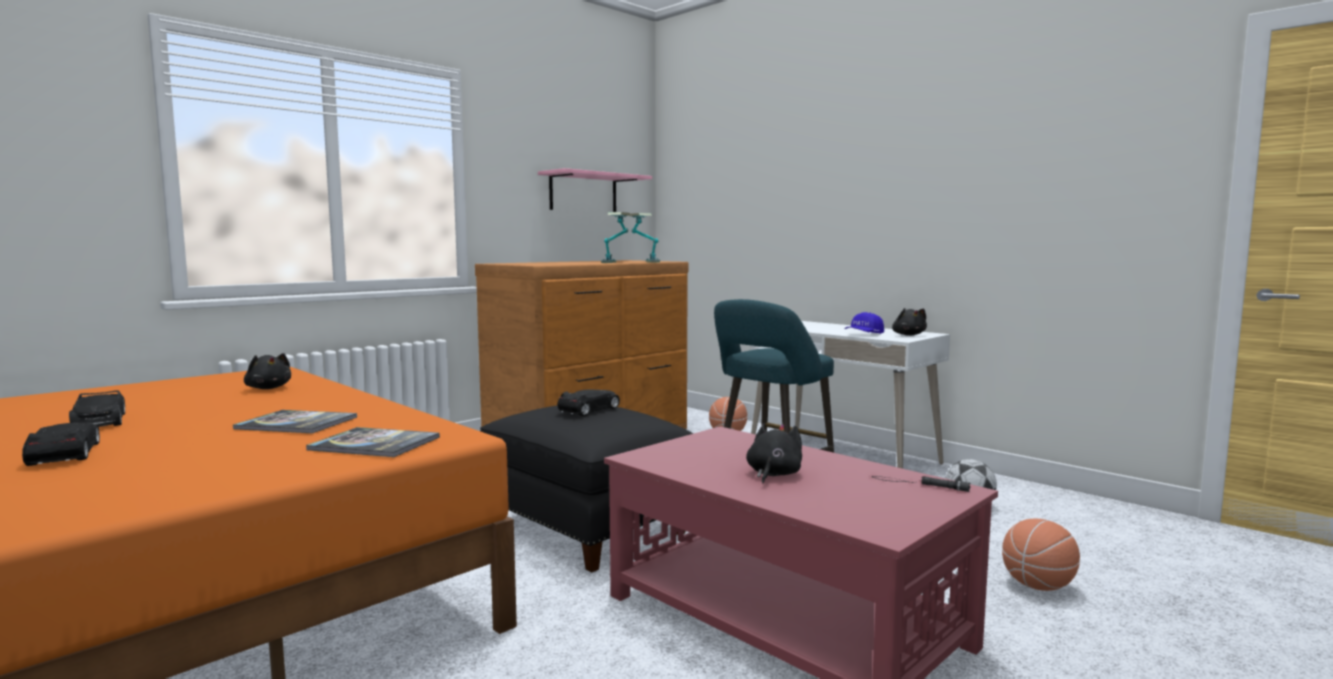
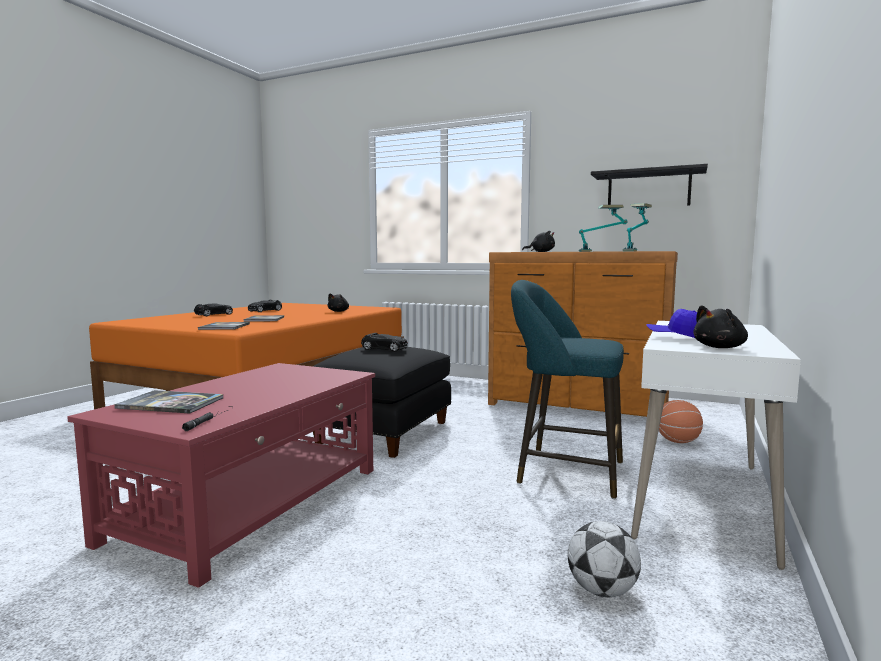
camera: 70 degrees right, 0 degrees up
pink shelf [538,168,652,212] -> black shelf [591,164,708,206]
black plush toy [746,423,802,483] -> black plush toy moved to [522,231,555,252]
basketball [1002,518,1080,591] -> none
none -> book [114,390,223,413]

